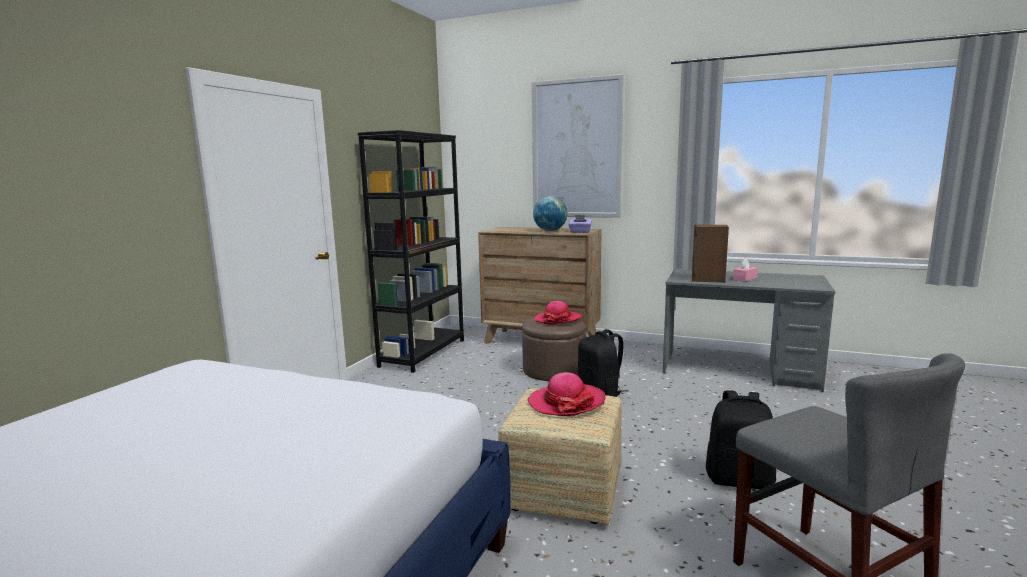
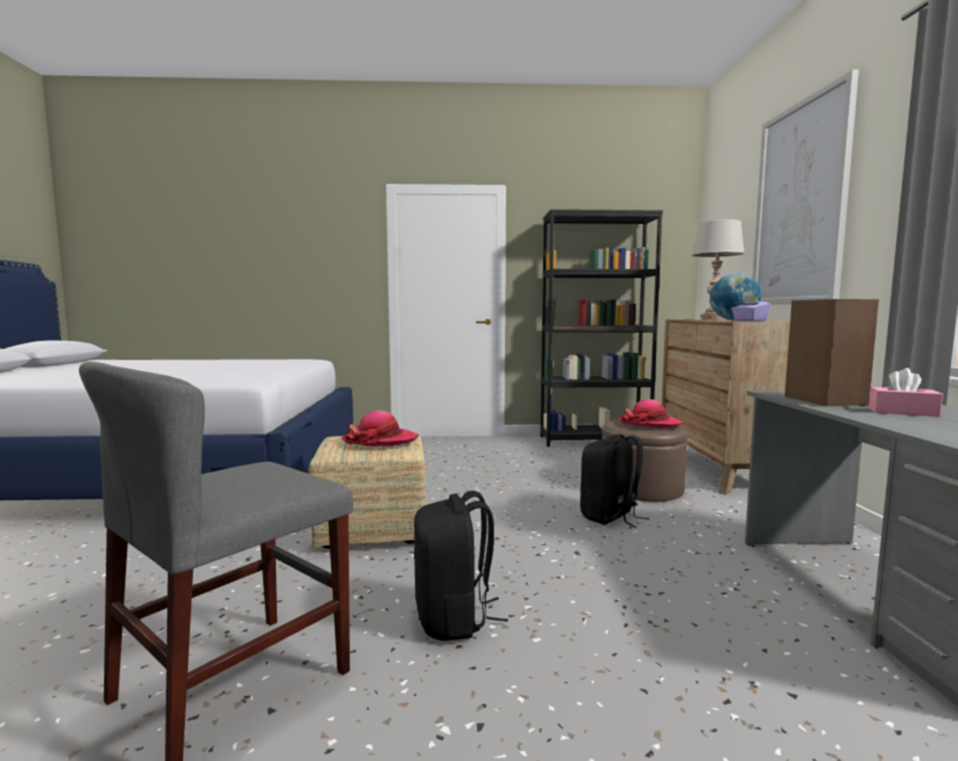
camera: 65 degrees right, 5 degrees down
none -> grey table lamp [692,220,745,320]

